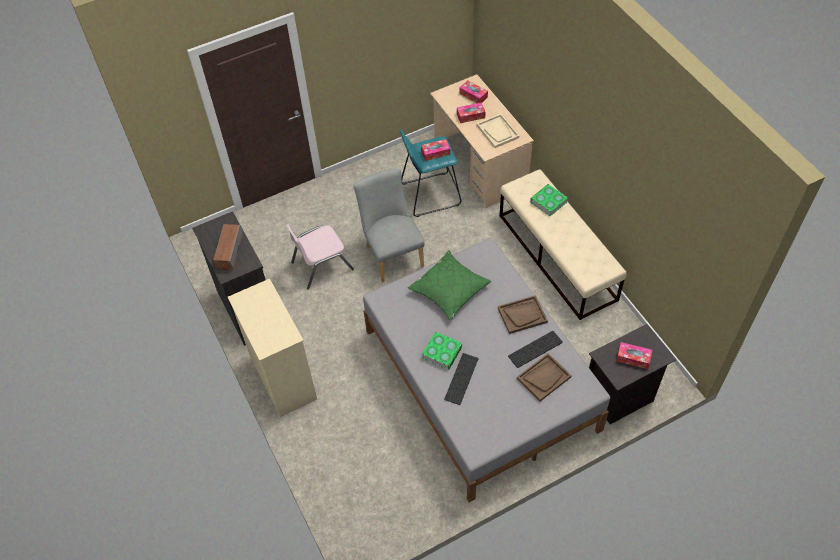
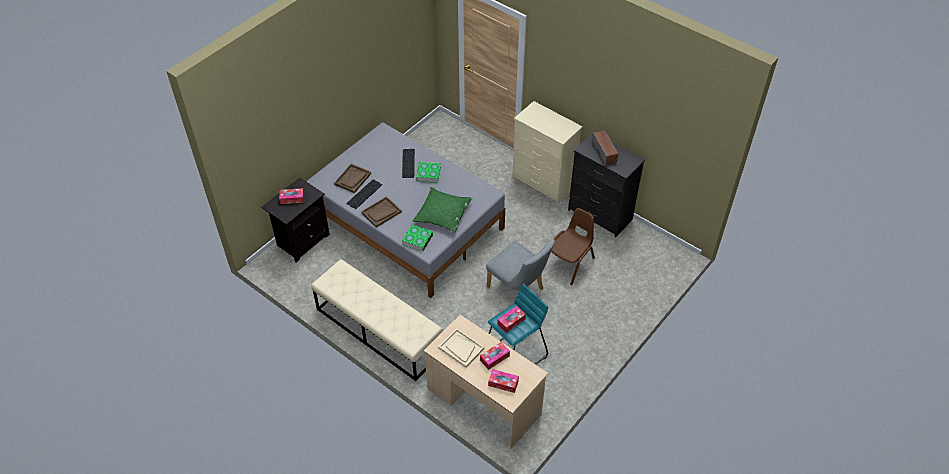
camera: 155 degrees right, 5 degrees down
pink chair [286,224,354,289] -> brown chair [551,208,595,285]
book [530,184,568,217] -> book moved to [402,225,433,251]

